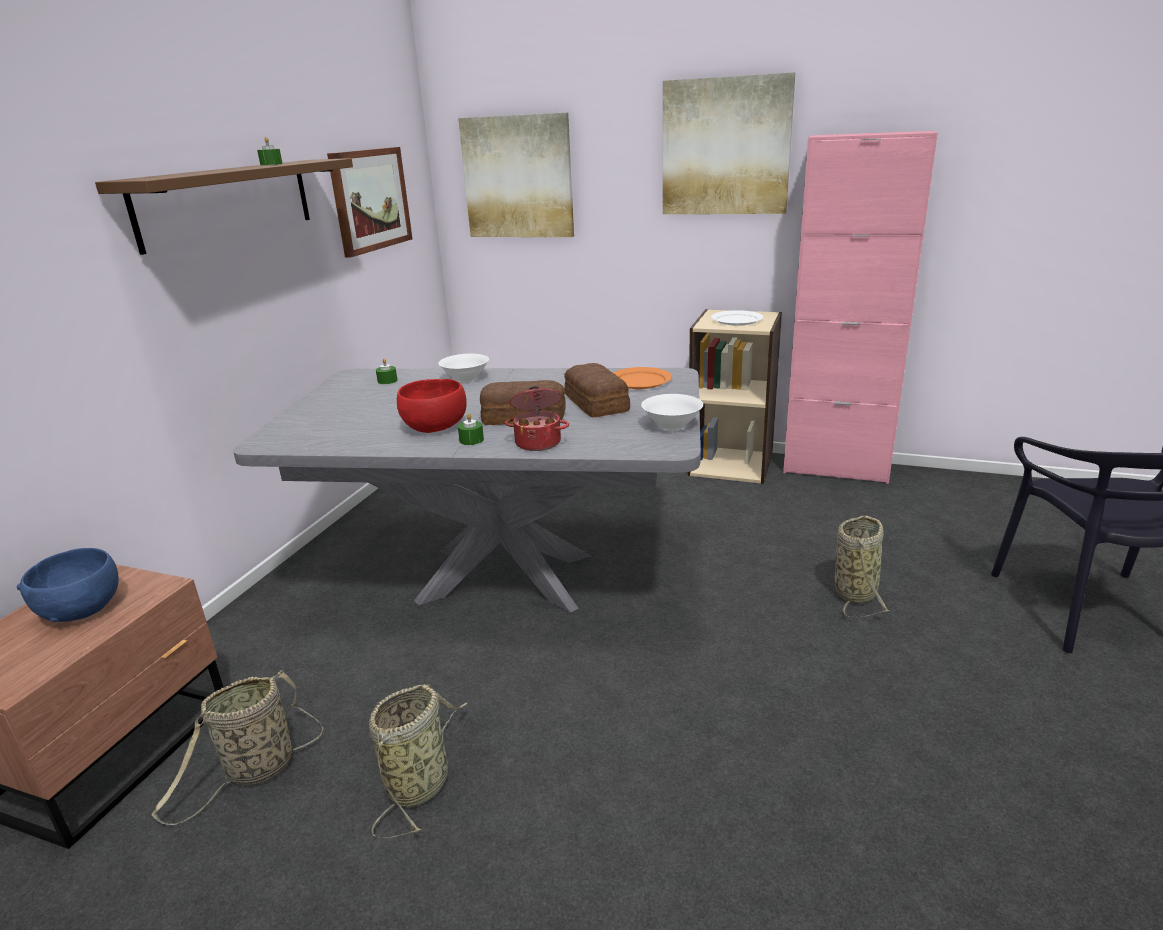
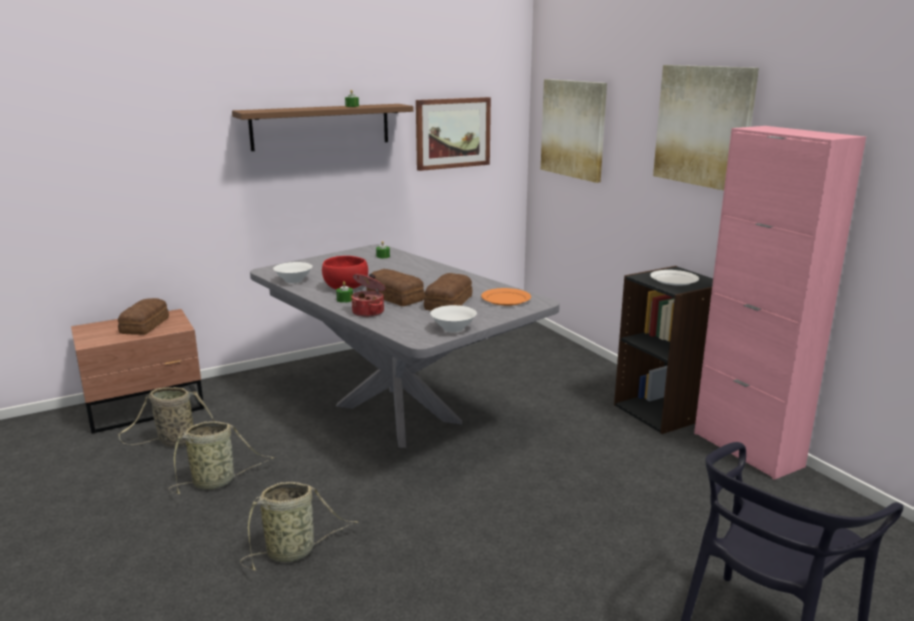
camera: 40 degrees right, 5 degrees down
blue bowl [17,548,119,622] -> bread [118,298,169,335]
white bowl [438,354,489,382] -> white bowl moved to [273,262,312,284]
beige bookcase [688,309,782,484] -> black bookcase [614,266,713,434]
basket [835,516,889,617] -> basket moved to [240,482,358,571]

